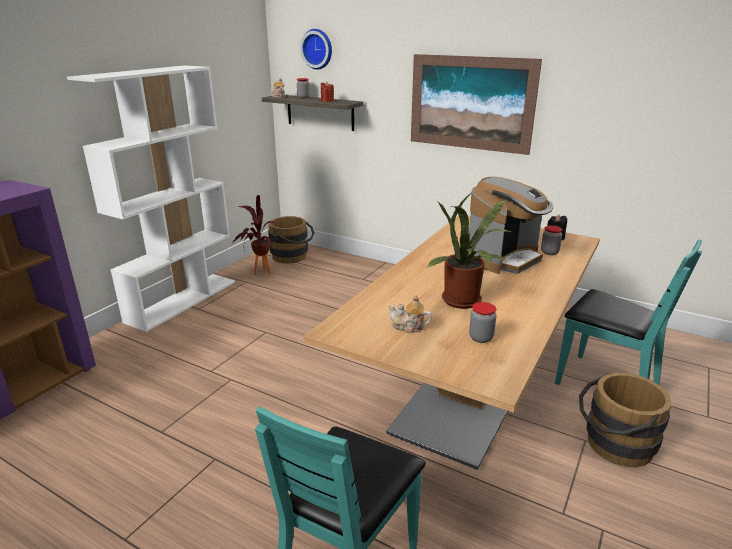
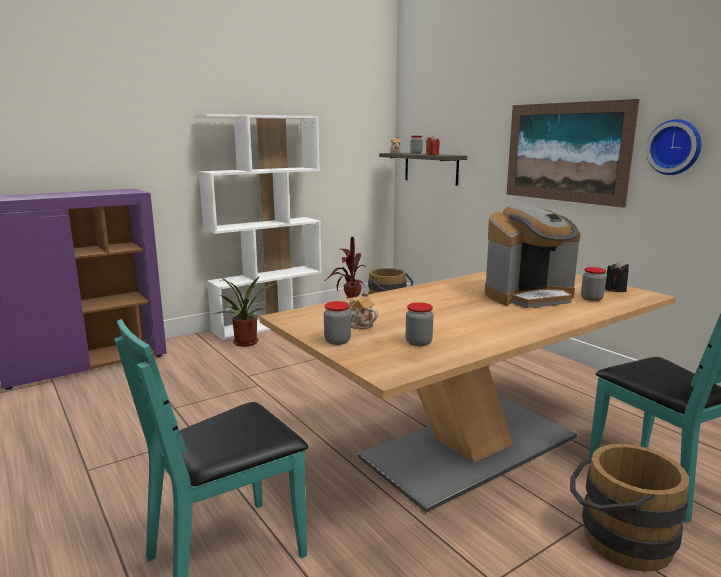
camera: 25 degrees right, 10 degrees down
wall clock [300,29,332,70] -> wall clock moved to [646,119,702,175]
potted plant [427,191,511,309] -> potted plant moved to [213,276,278,347]
none -> jar [324,301,351,345]

